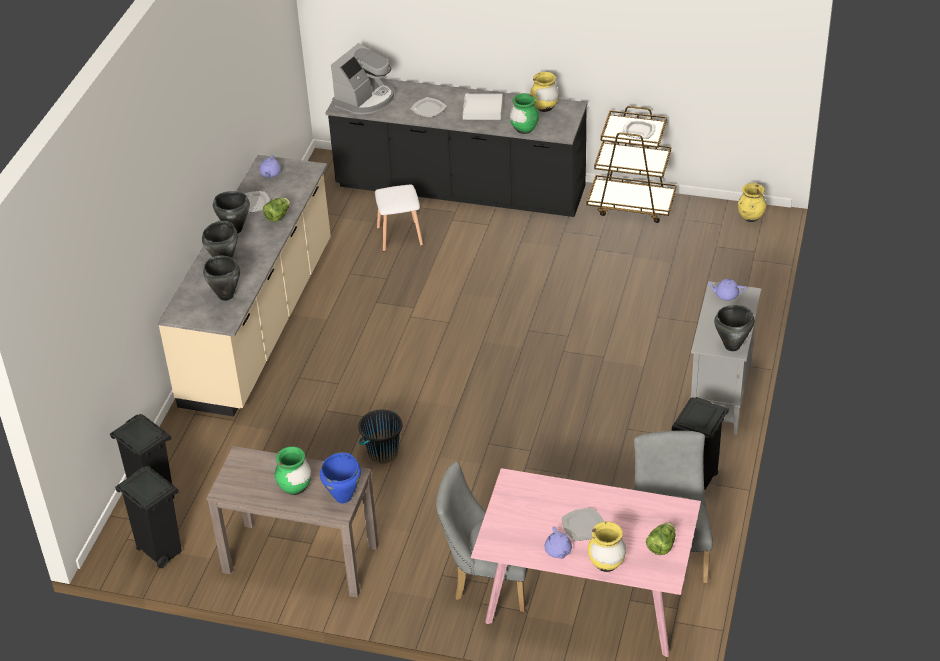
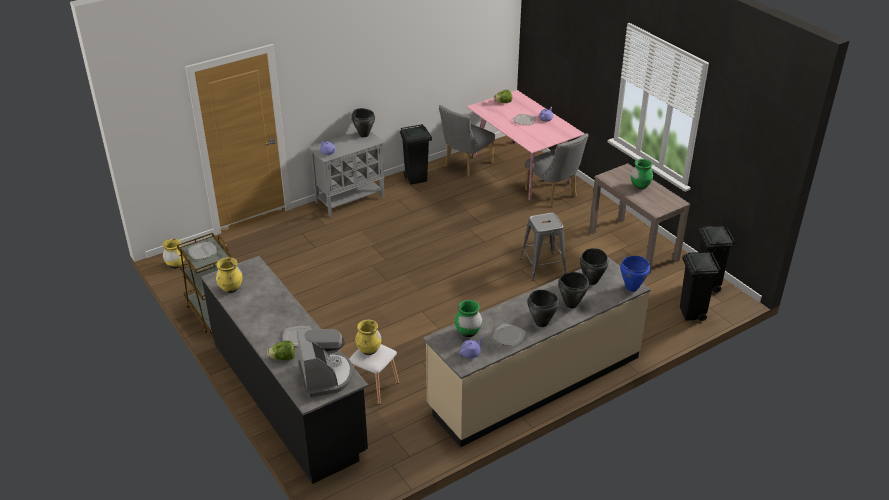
camera: 140 degrees left, 5 degrees down
lettuce [263,198,290,222] -> lettuce moved to [267,340,295,360]
blue cooking pot [320,452,361,503] -> blue cooking pot moved to [620,256,650,292]
coffee machine [331,43,394,114] -> coffee machine turned 90 degrees clockwise [297,329,353,398]
black bucket [358,410,403,464] -> grey stool [519,213,566,281]
white tray [463,93,503,120] -> none
green vase [510,93,539,134] -> green vase moved to [455,300,482,337]
yellow vase [588,521,626,572] -> yellow vase moved to [355,320,382,355]

